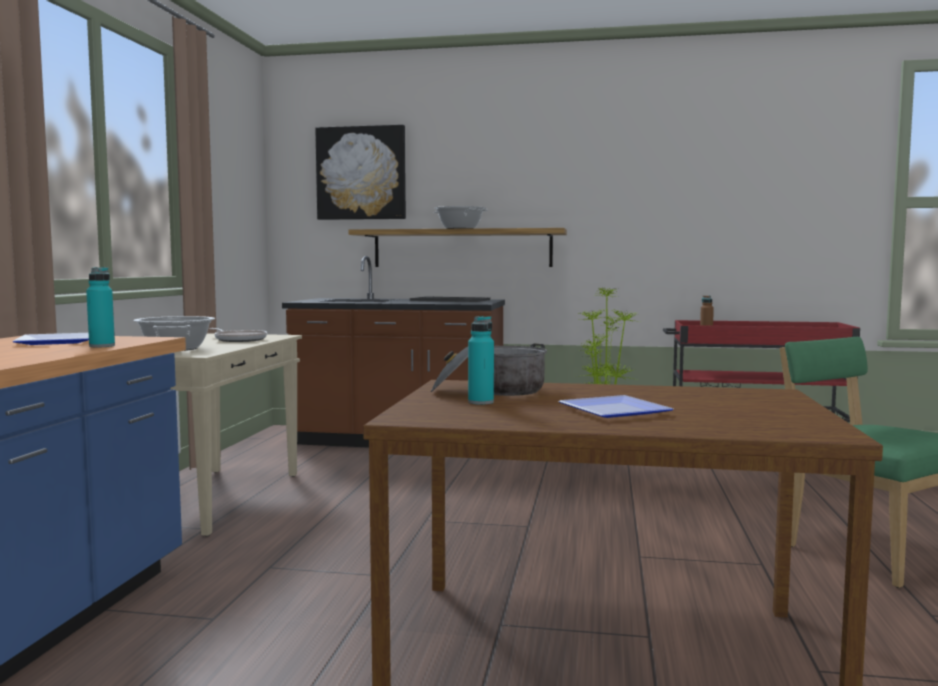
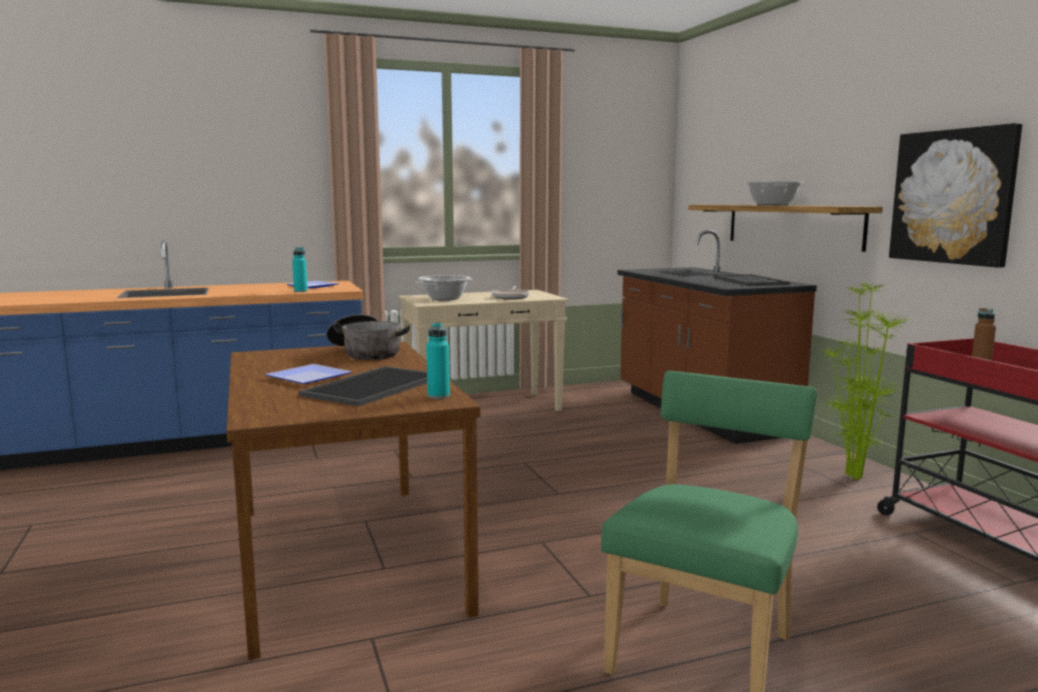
camera: 60 degrees right, 5 degrees up
picture [315,125,406,220] -> picture moved to [889,123,1022,268]
turquoise bottle [468,316,494,405] -> turquoise bottle moved to [426,323,450,399]
none -> tray [299,366,427,406]

